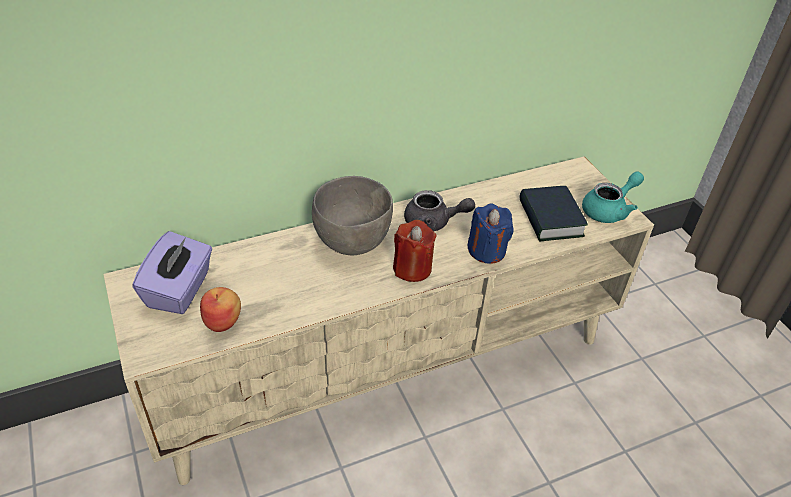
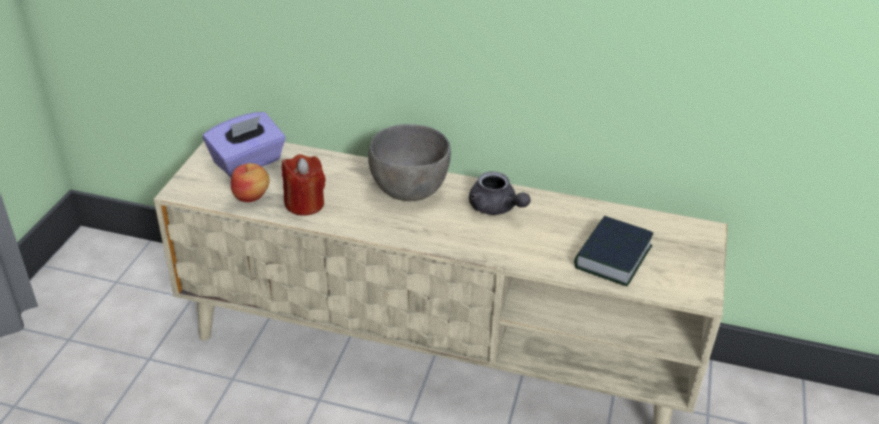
camera: 40 degrees right, 5 degrees down
red candle [393,220,437,282] -> red candle moved to [282,154,326,216]
blue candle [467,203,513,264] -> none
turquoise teapot [582,171,644,223] -> none

